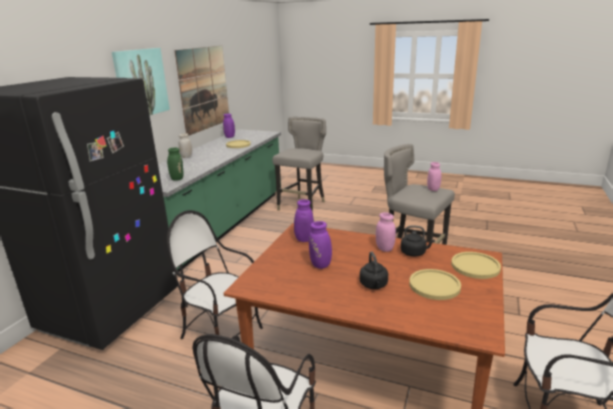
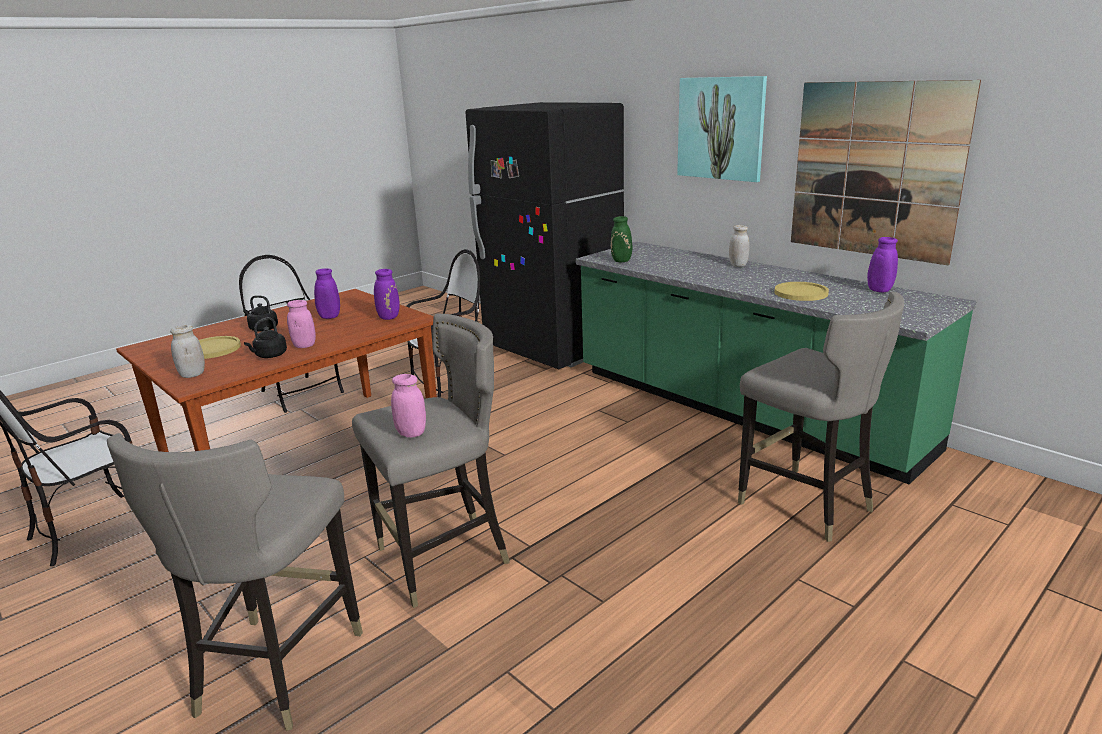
camera: 115 degrees right, 0 degrees up
yellow plate [451,252,501,279] -> white jar [170,325,205,378]
none -> grey stool [107,433,363,731]

